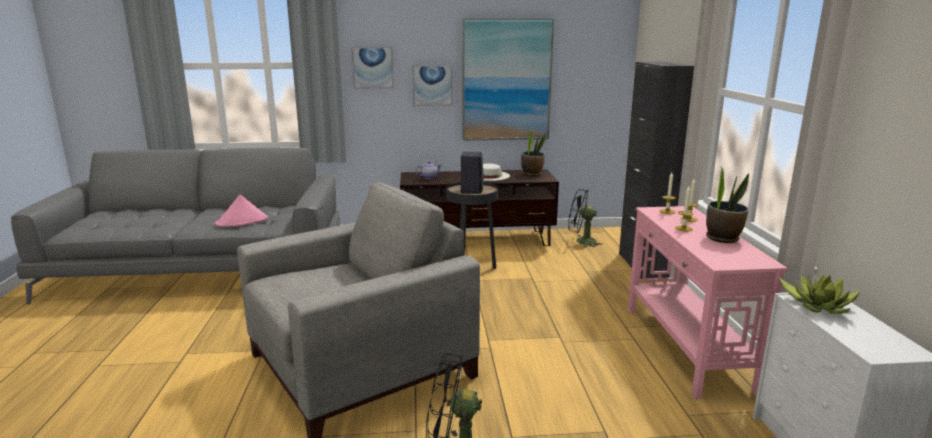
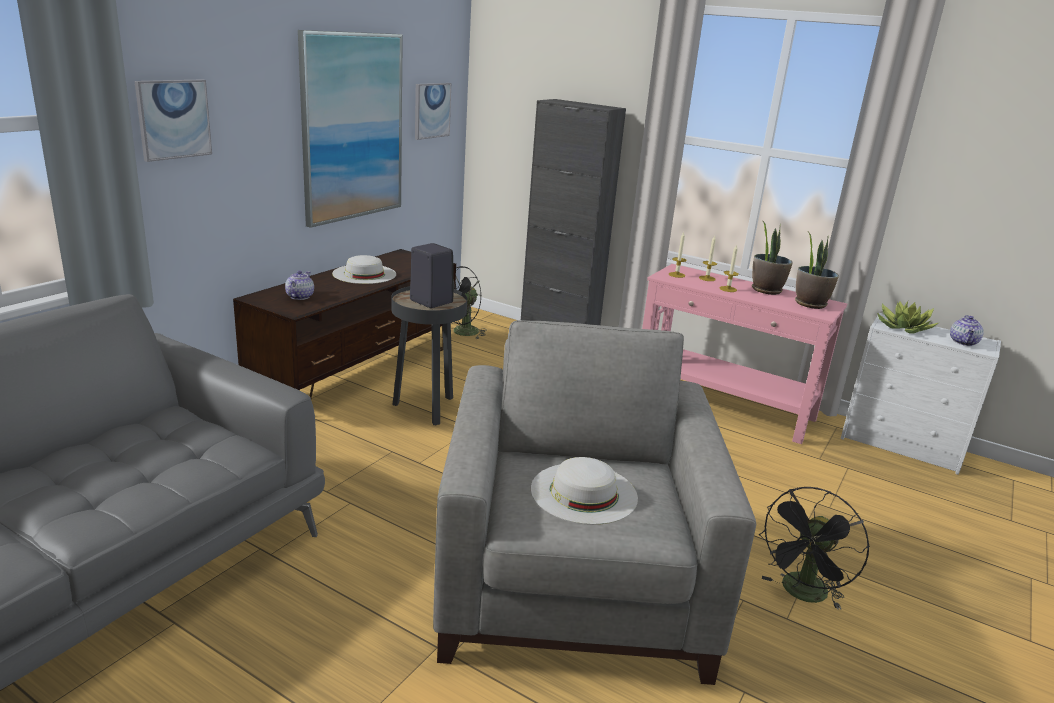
camera: 55 degrees left, 5 degrees up
pink hat [215,194,268,227] -> none
picture [412,65,452,106] -> picture moved to [415,83,451,140]
potted plant [521,129,546,176] -> potted plant moved to [795,232,839,309]
none -> white hat [531,457,638,525]
none -> teapot [950,315,983,346]

